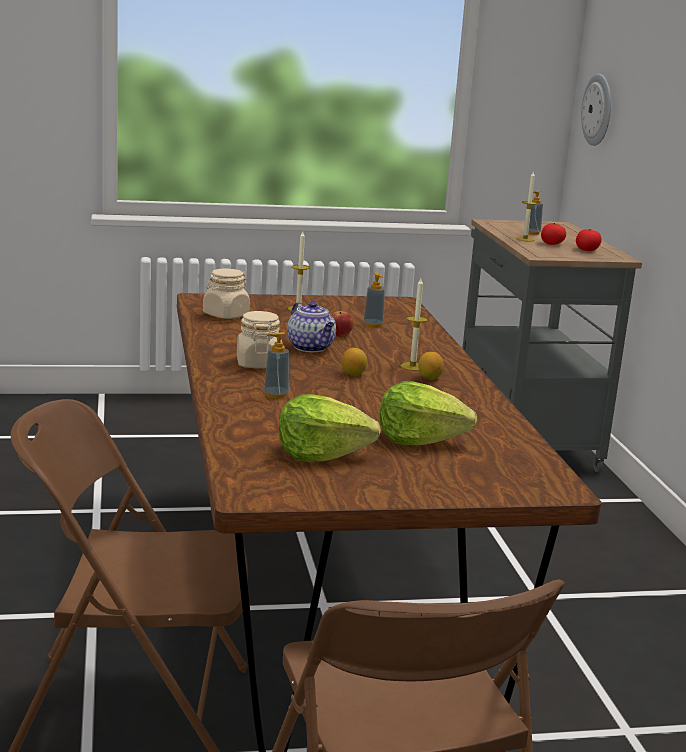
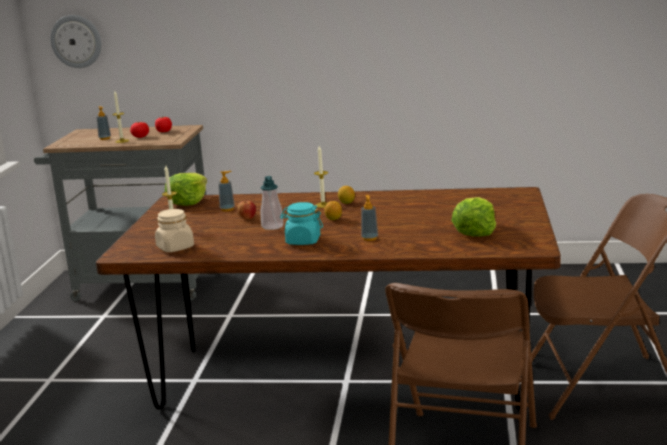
camera: 70 degrees left, 0 degrees up
beige jar [237,311,282,369] -> turquoise jar [280,202,323,245]
teapot [287,301,336,352] -> soap dispenser [261,176,283,230]
lettuce [380,381,477,445] -> lettuce moved to [165,173,207,206]

